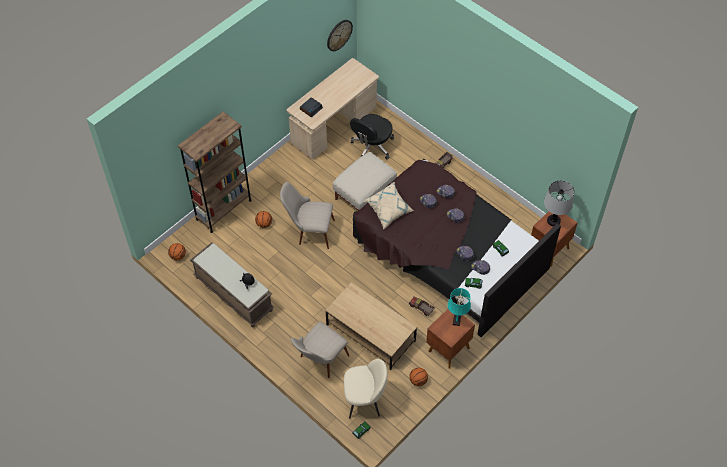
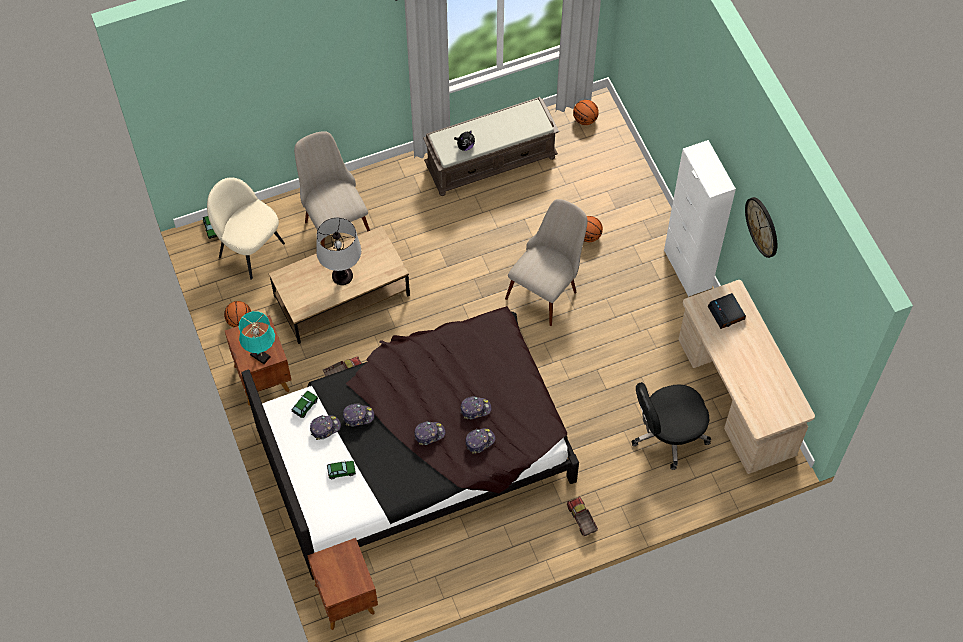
camera: 115 degrees right, 5 degrees up
brown bookcase [178,112,252,233] -> none
wall clock [327,20,353,51] -> wall clock moved to [745,197,777,258]
beige ottoman [333,152,397,210] -> none
beige chair [344,359,387,418] -> beige chair turned 105 degrees clockwise [207,177,285,279]
black office chair [350,114,394,160] -> black office chair turned 75 degrees counterclockwise [631,382,711,470]
beige pillow [364,182,414,229] -> none
table lamp [544,180,574,226] -> table lamp moved to [316,217,361,285]
none -> white cabinet [664,140,736,297]

